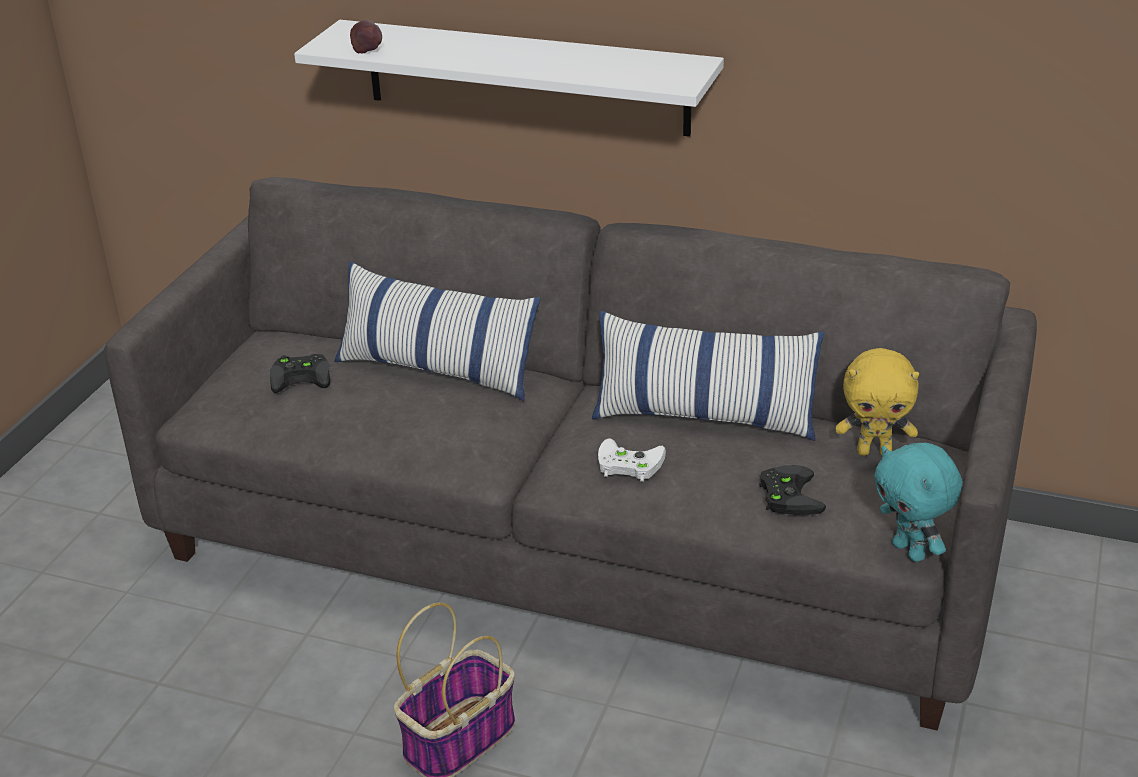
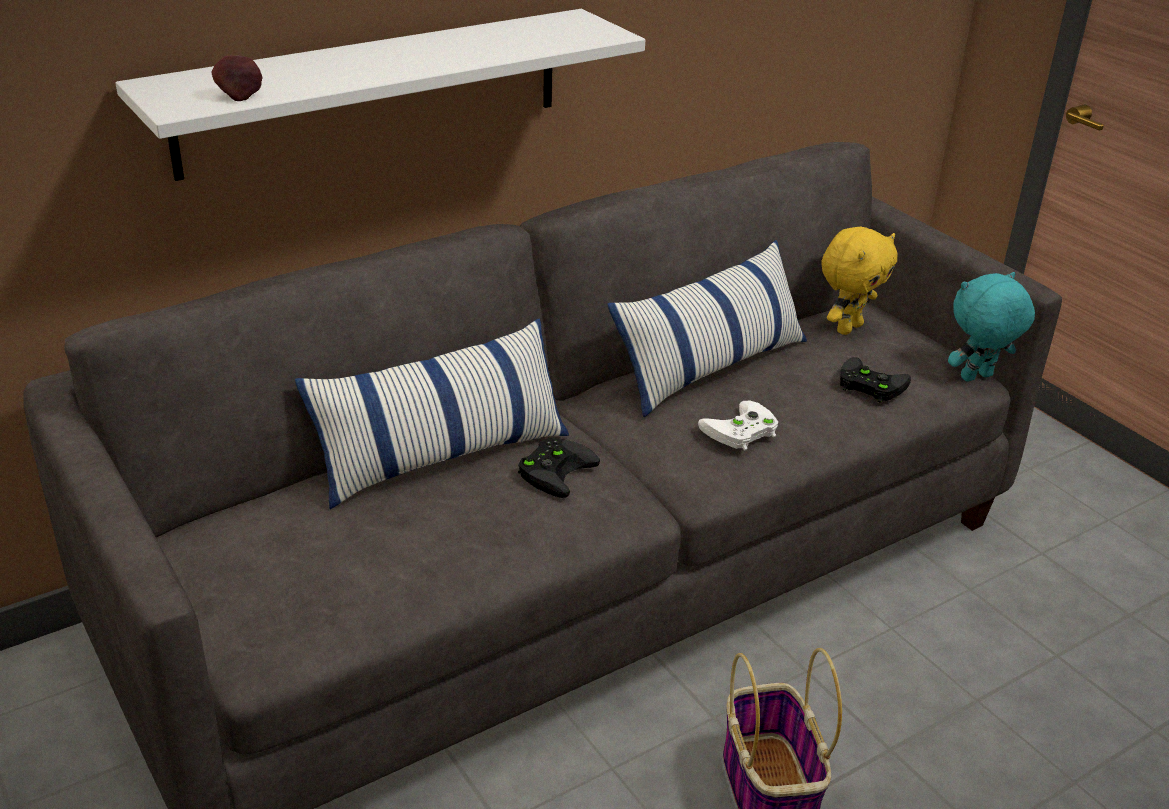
camera: 55 degrees left, 0 degrees up
black game controller [270,354,331,393] -> black game controller moved to [518,438,600,498]
turquoise plush toy [874,443,963,562] -> turquoise plush toy turned 150 degrees clockwise [948,272,1035,382]

